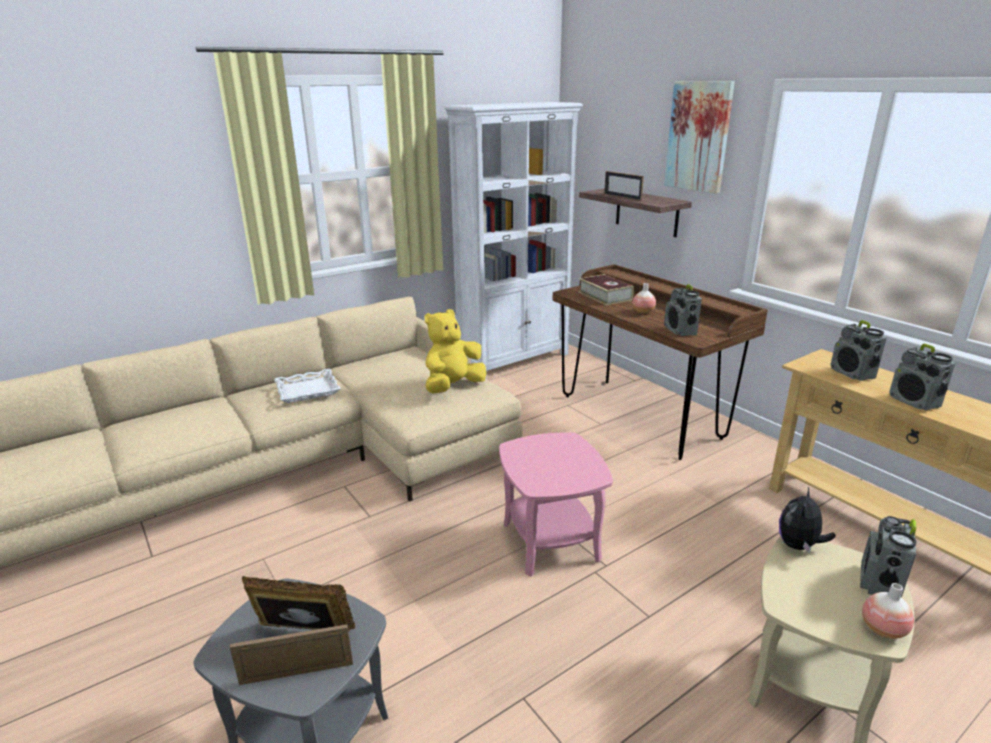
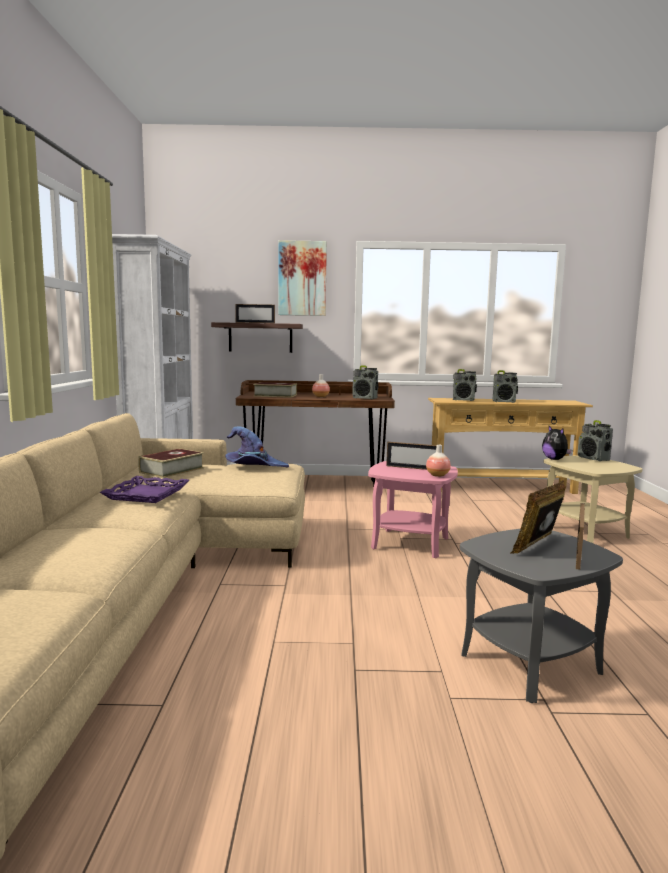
camera: 55 degrees left, 15 degrees down
white tray [274,369,341,403] -> purple tray [100,476,189,503]
yellow plush toy [424,309,487,394] -> purple hat [225,426,289,467]
vase [862,583,914,639] -> vase moved to [426,444,451,477]
none -> book [138,449,204,478]
none -> picture frame [386,442,437,470]

